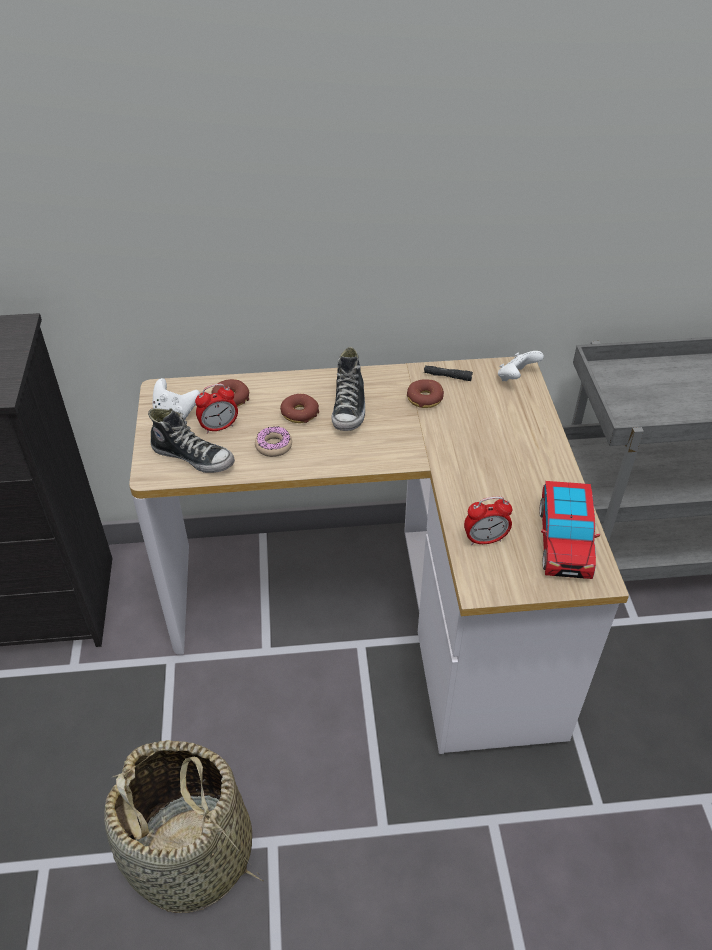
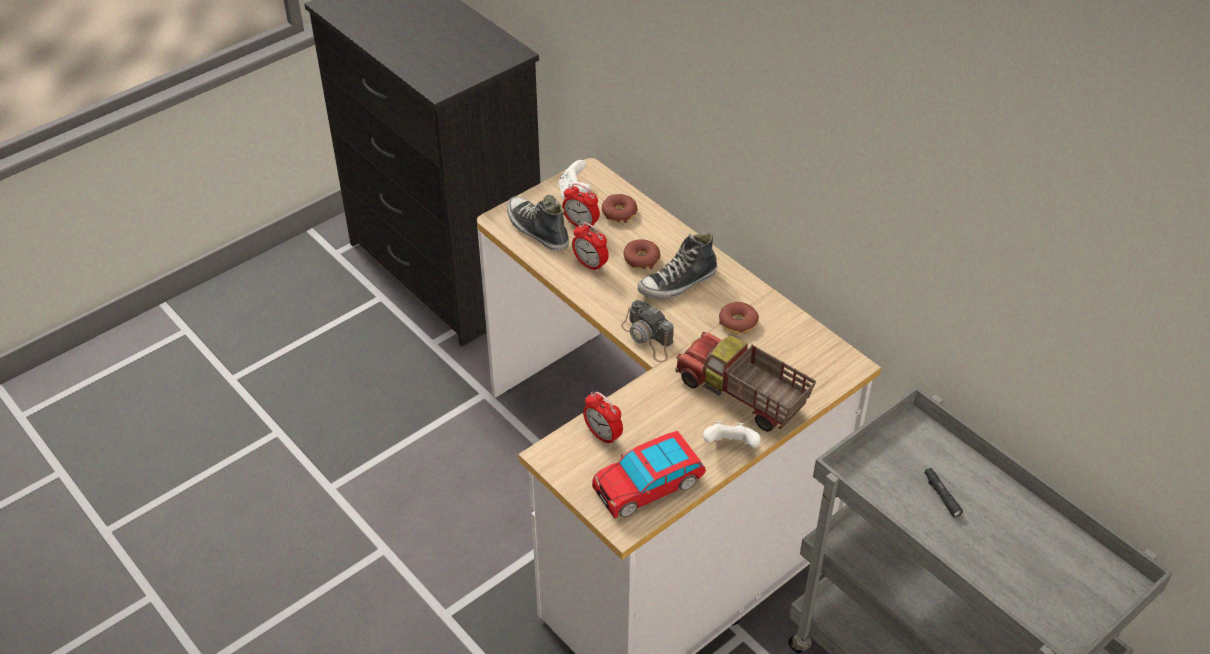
camera: 55 degrees right, 0 degrees up
basket [104,740,264,913] -> none
shoe [148,408,235,473] -> shoe turned 150 degrees clockwise [507,195,569,251]
donut [255,426,292,457] -> alarm clock [572,222,609,273]
black flashlight [424,366,473,381] -> black flashlight moved to [925,468,963,518]
white game controller [498,351,544,381] -> white game controller moved to [703,421,761,448]
none -> camera [621,300,674,362]
none -> toy truck [676,332,816,432]

